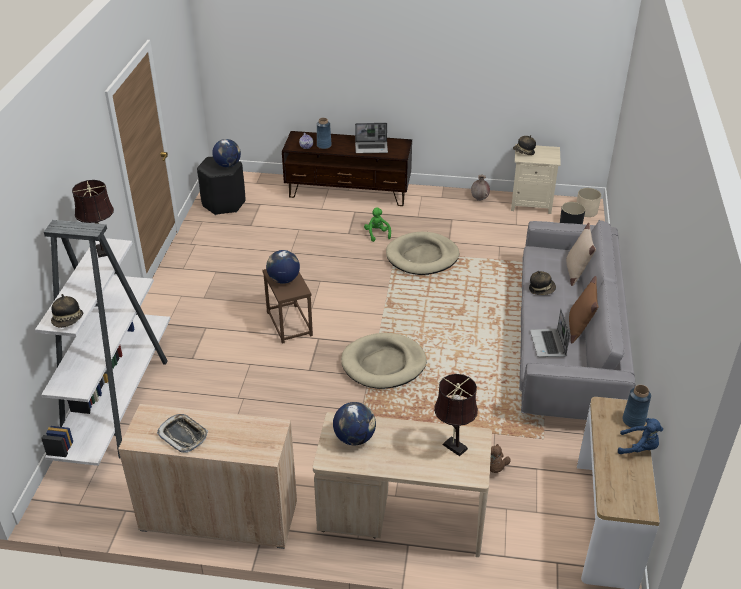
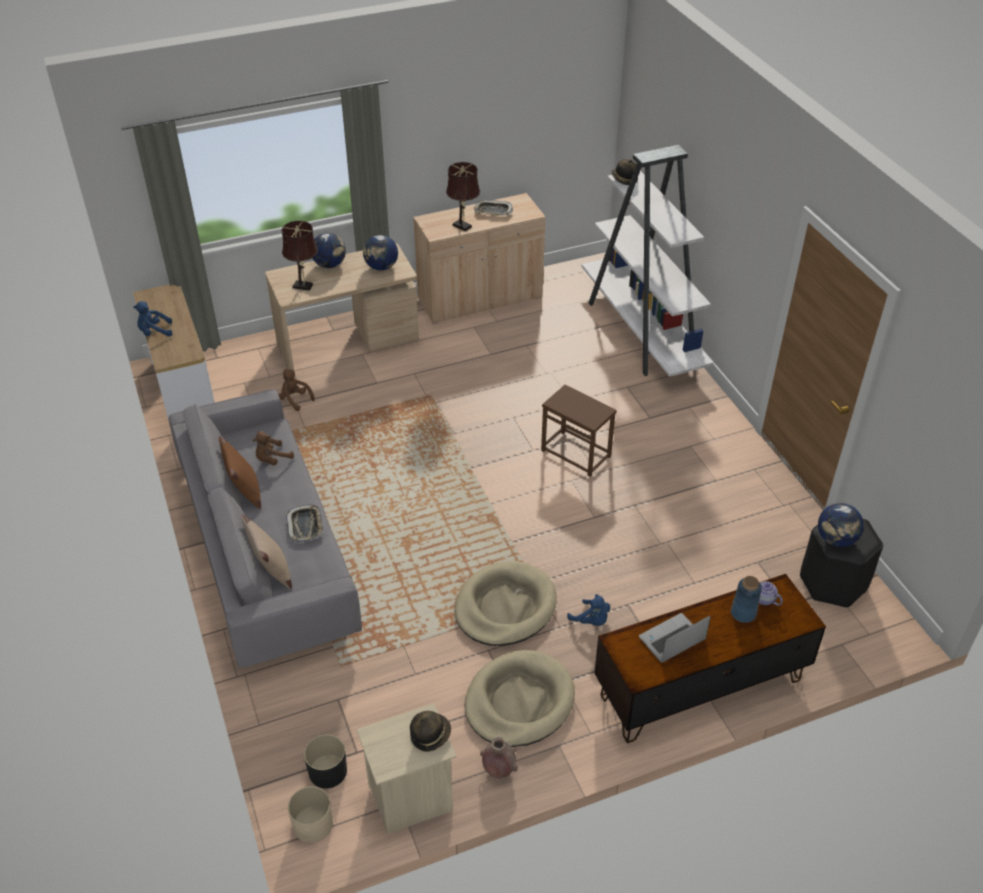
camera: 150 degrees right, 5 degrees up
brown table lamp [72,180,114,258] -> brown table lamp moved to [446,162,480,232]
globe [266,250,300,284] -> globe moved to [313,233,346,268]
beige dog bed [341,333,427,389] -> beige dog bed moved to [465,650,575,747]
green plush toy [364,207,391,242] -> blue plush toy [567,594,610,626]
hat [529,271,556,295] -> tray [286,504,324,542]
laptop [530,309,570,357] -> brown plush toy [253,431,294,465]
blue vase [622,385,651,428] -> none

